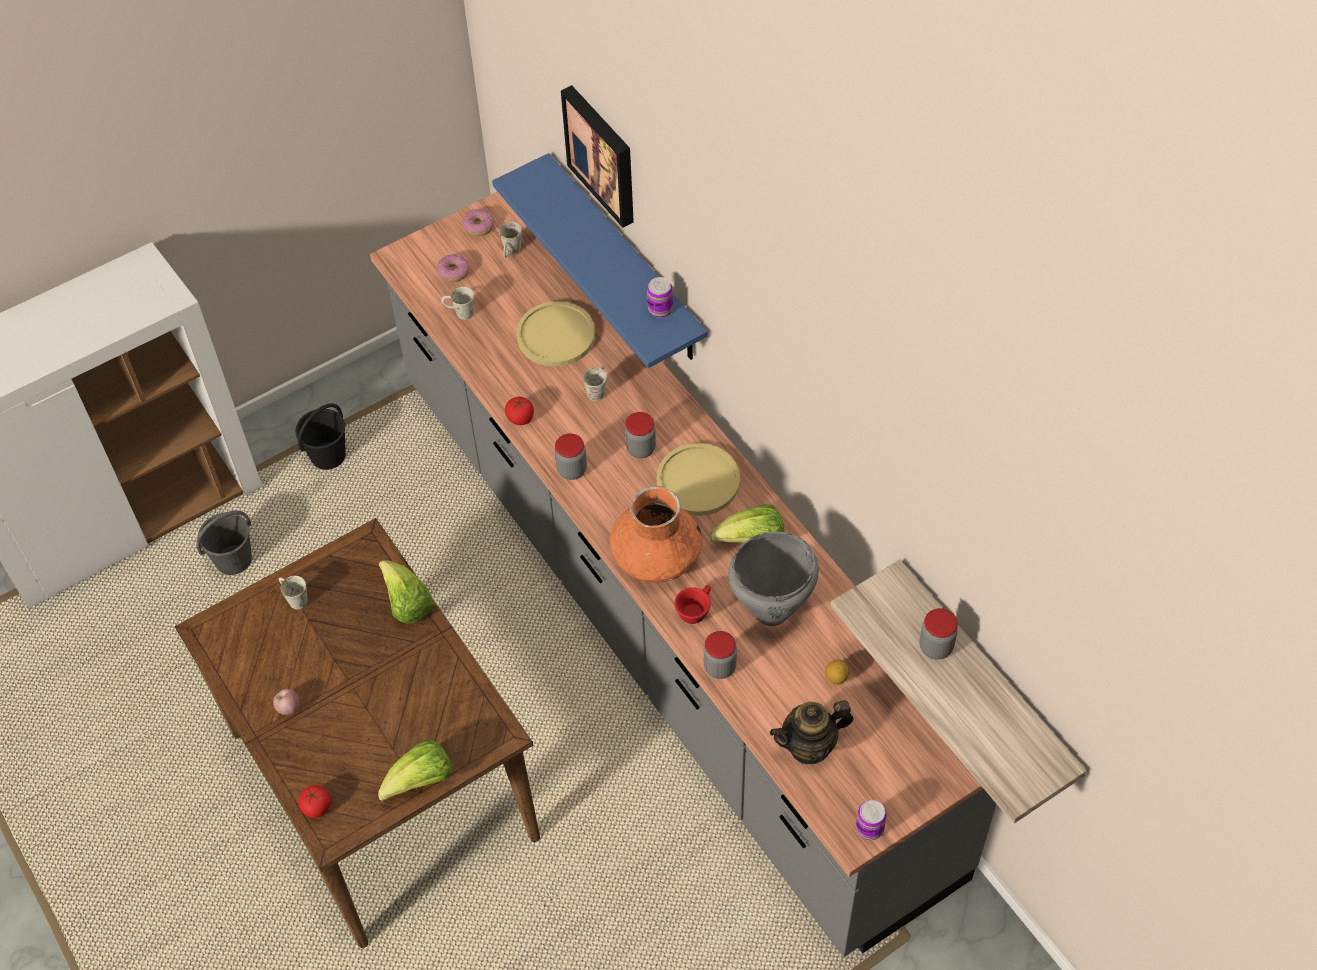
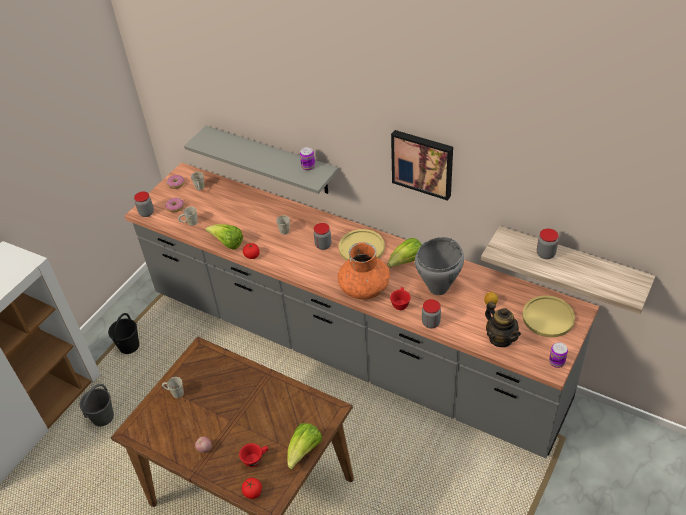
camera: 25 degrees left, 10 degrees down
lettuce [379,560,435,624] -> lettuce moved to [206,224,243,250]
blue shelf [492,153,707,368] -> grey shelf [184,126,338,194]
yellow plate [517,301,595,367] -> yellow plate moved to [522,296,575,337]
jar [555,434,587,480] -> jar moved to [134,191,154,217]
picture [561,85,634,228] -> picture moved to [391,130,453,201]
teapot [770,700,854,764] -> teapot turned 75 degrees counterclockwise [485,301,521,347]
none -> red cup [239,443,268,467]

